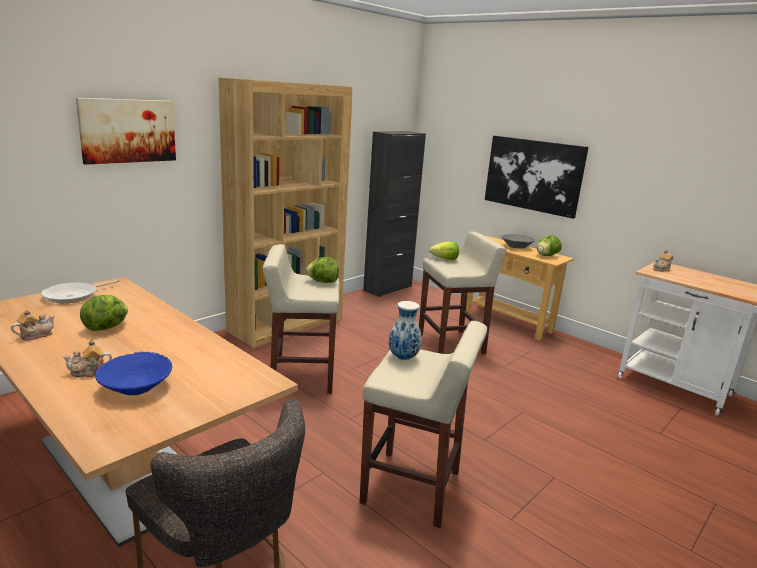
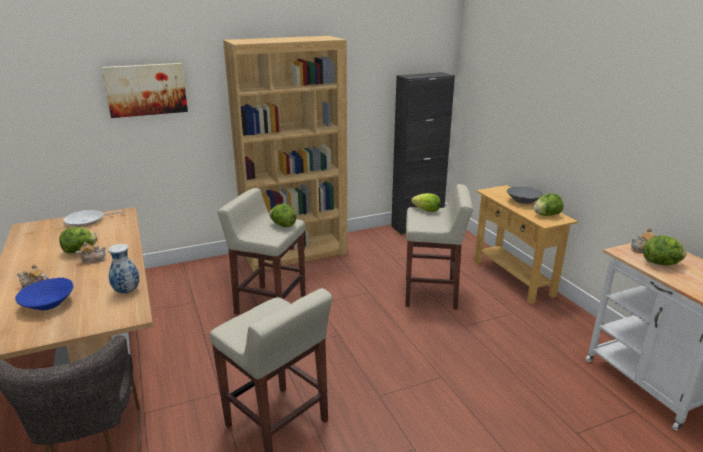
camera: 25 degrees right, 5 degrees up
teapot [11,310,55,341] -> teapot moved to [75,242,106,264]
vase [389,301,422,360] -> vase moved to [108,244,140,294]
picture [485,135,588,219] -> none
none -> lettuce [643,235,687,265]

